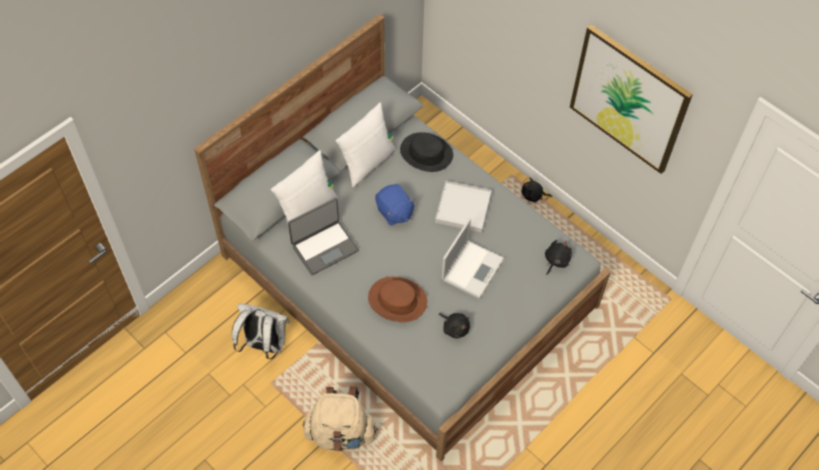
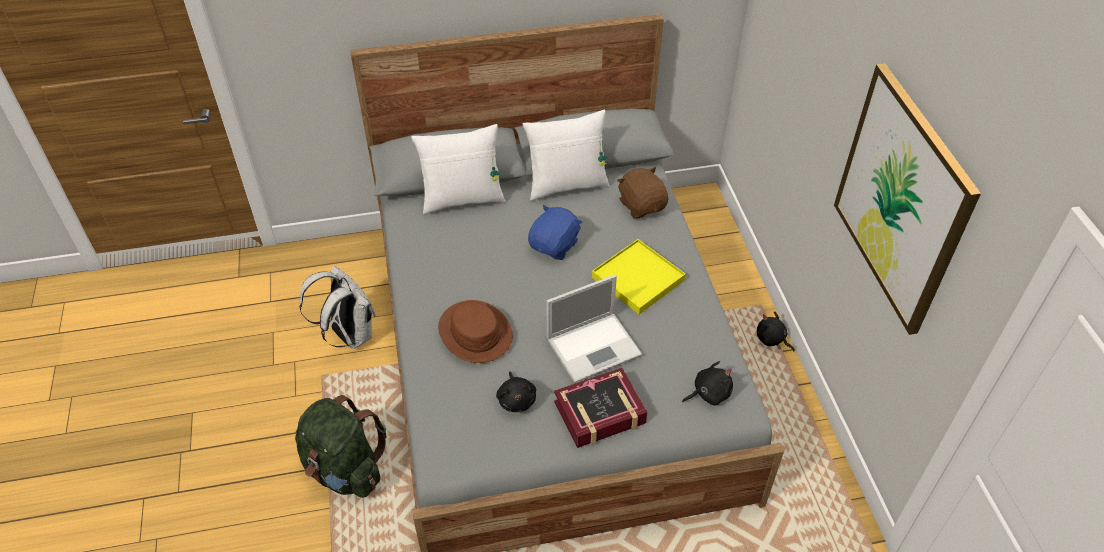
camera: 35 degrees right, 10 degrees down
laptop [288,198,359,275] -> none
beige backpack [303,386,378,451] -> green backpack [295,395,387,498]
blue plush toy [375,184,416,226] -> blue plush toy turned 150 degrees counterclockwise [528,205,582,260]
black hat [400,132,453,172] -> brown plush toy [617,167,668,218]
white tray [435,181,492,233] -> yellow tray [592,239,686,314]
none -> book [554,368,648,448]

